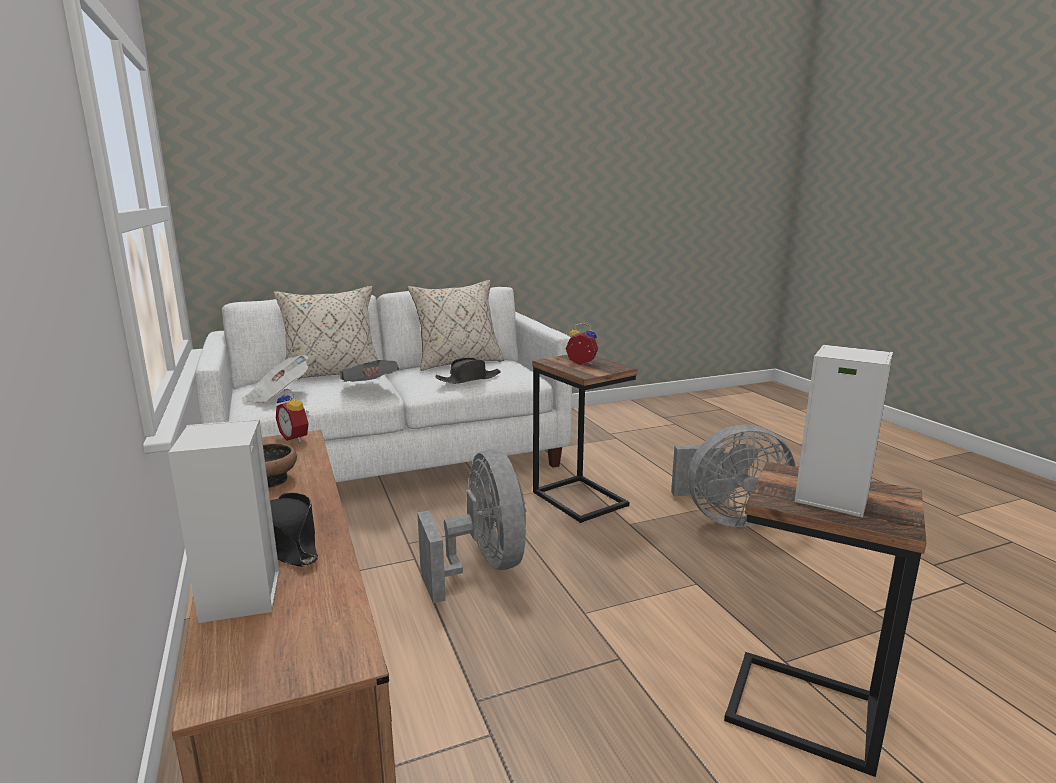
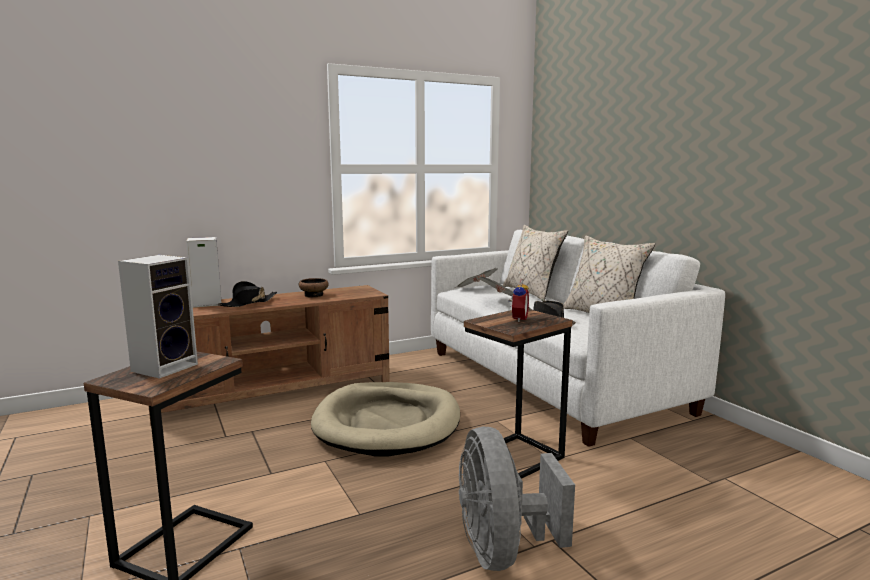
camera: 85 degrees right, 5 degrees down
alarm clock [276,389,310,442] -> none
grey fan [417,449,526,603] -> beige dog bed [311,382,460,457]

